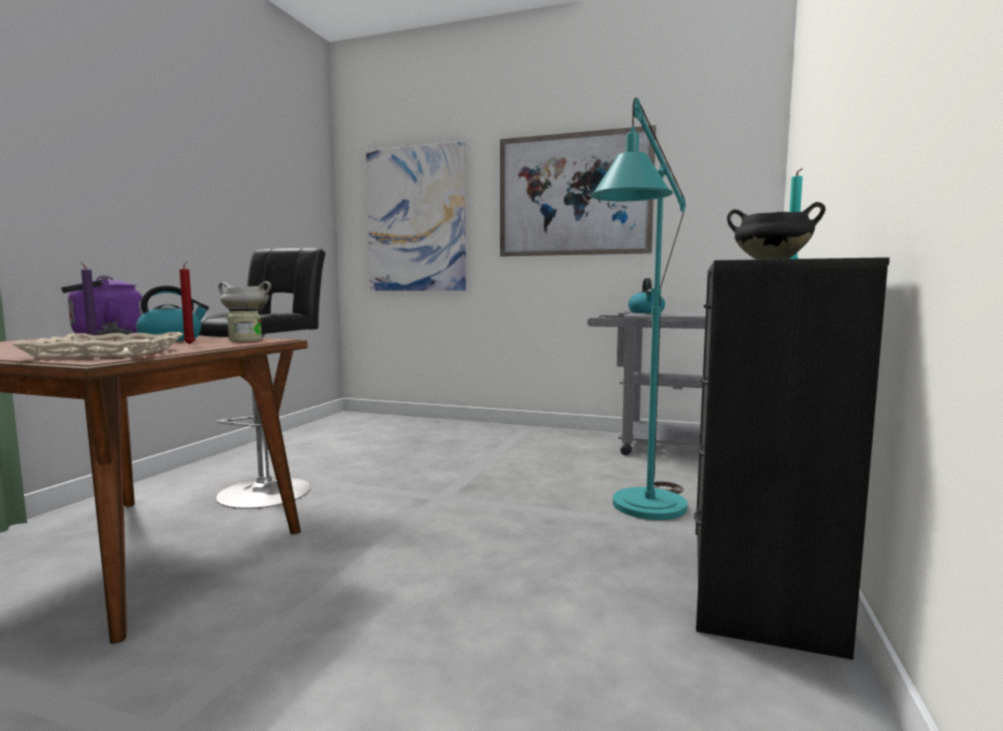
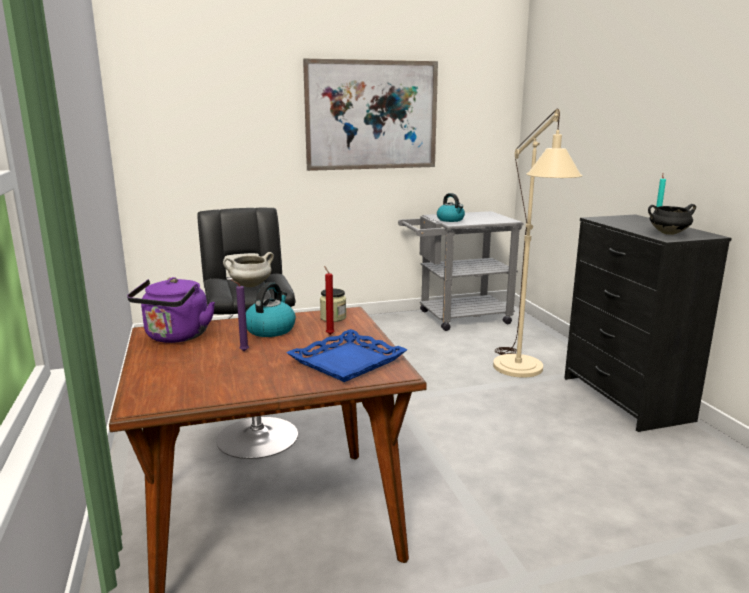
camera: 35 degrees left, 10 degrees up
beige tray [11,332,183,359] -> blue tray [287,329,407,382]
picture [366,141,466,291] -> none
turquoise floor lamp [590,98,688,520] -> beige floor lamp [493,108,582,378]

